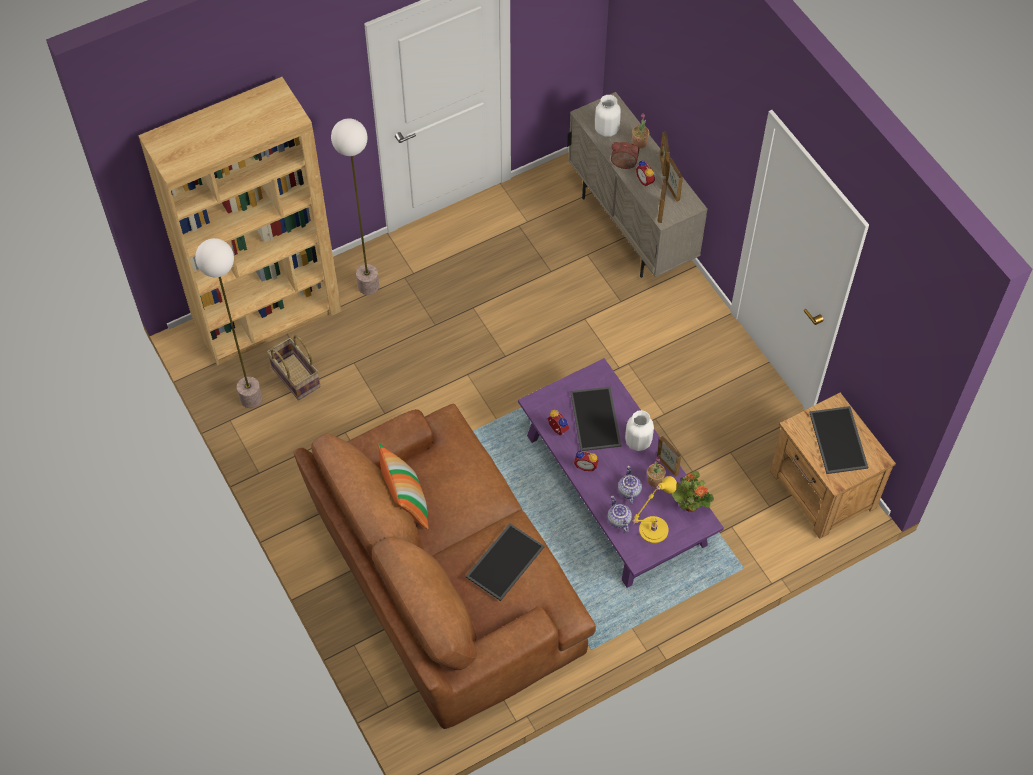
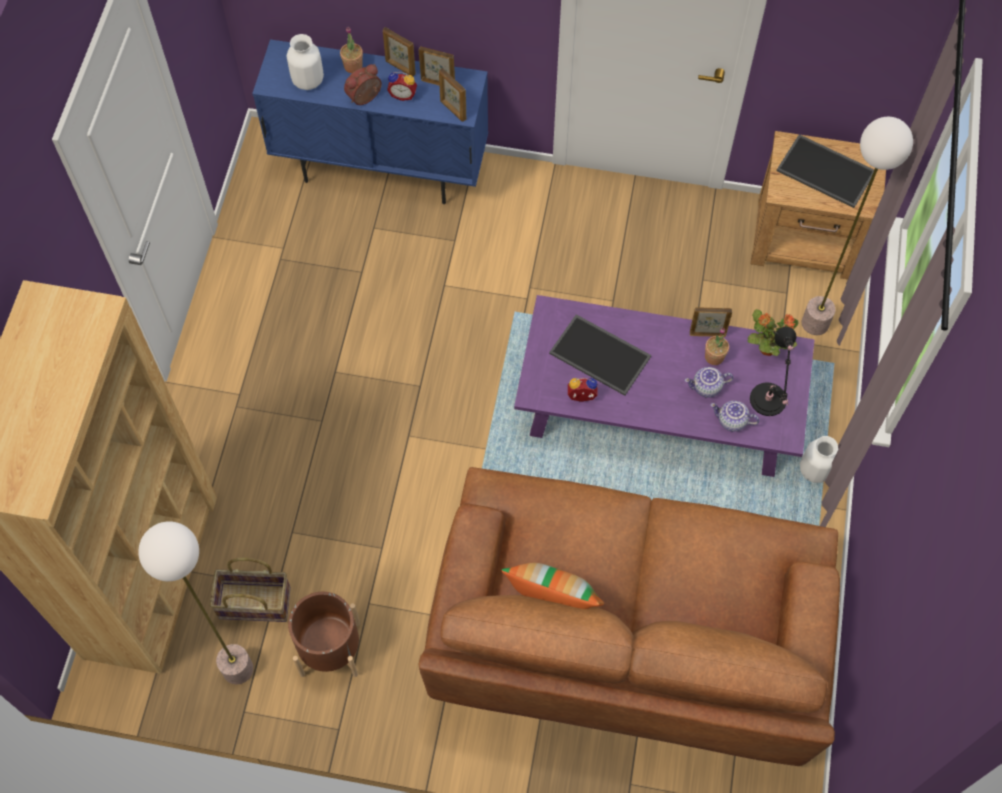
camera: 50 degrees left, 5 degrees up
floor lamp [331,118,379,295] -> floor lamp moved to [802,117,913,335]
tray [466,523,545,601] -> none
beige cabinet [567,92,708,278] -> blue cabinet [252,39,488,204]
alarm clock [574,451,599,471] -> none
teapot [618,466,642,504] -> teapot turned 45 degrees counterclockwise [685,367,734,398]
white vase [625,410,654,451] -> white vase moved to [800,436,838,483]
yellow table lamp [632,476,677,543] -> black table lamp [750,327,796,416]
none -> brown planter [288,592,360,677]

